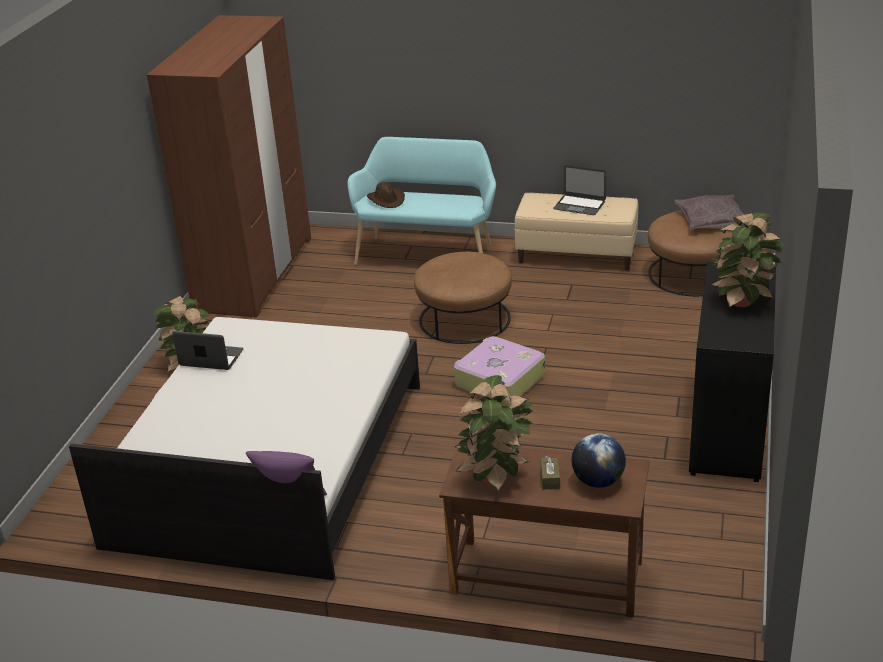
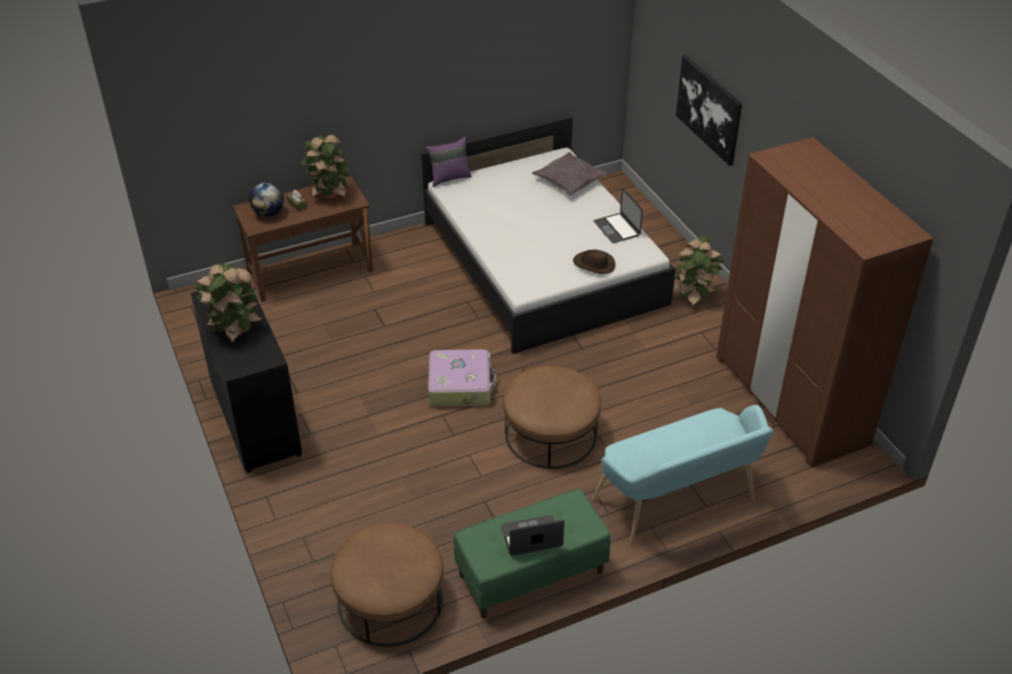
camera: 140 degrees right, 10 degrees up
laptop [172,331,244,370] -> laptop turned 90 degrees clockwise [594,188,643,243]
brown hat [367,182,405,208] -> brown hat moved to [573,250,615,274]
beige bench [514,193,638,271] -> green bench [454,489,611,618]
grey pillow [674,195,745,229] -> grey pillow moved to [532,152,607,196]
none -> picture [676,55,742,166]

